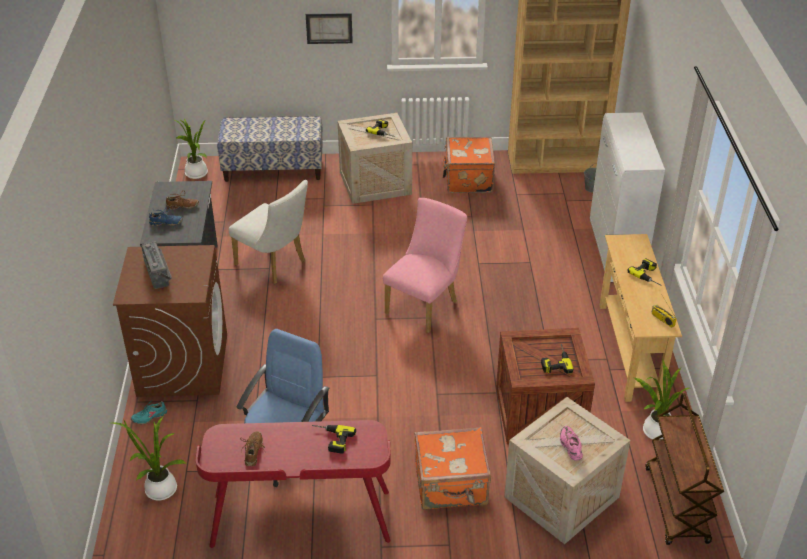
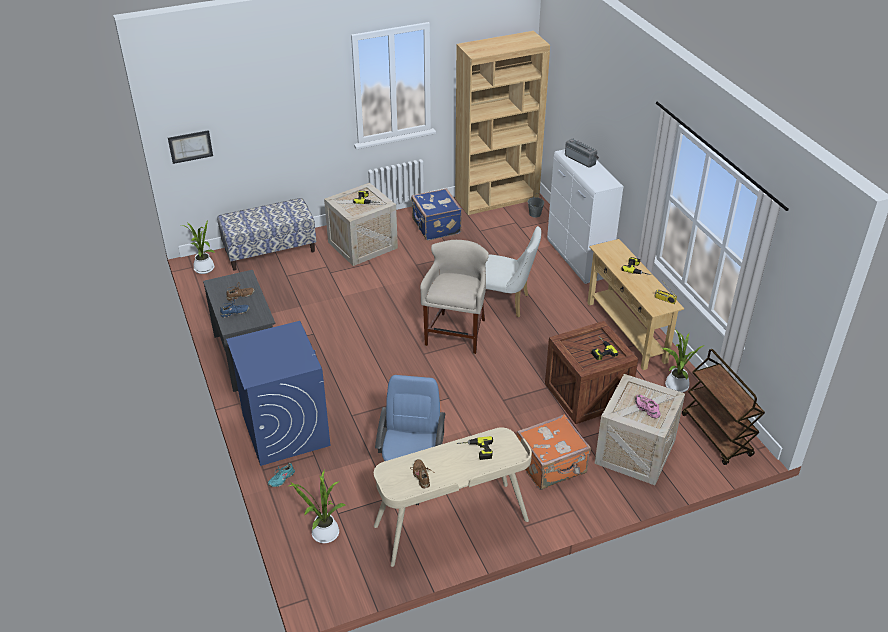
camera: 20 degrees left, 0 degrees up
brown washing machine [113,245,227,397] -> blue washing machine [226,321,330,466]
radio [141,242,172,289] -> radio moved to [565,138,599,168]
red desk [196,420,391,548] -> beige desk [374,427,532,567]
white chair [229,180,308,283] -> white chair moved to [485,226,541,318]
picture [306,13,353,44] -> picture moved to [168,130,213,164]
pink chair [383,198,467,333] -> beige stool [420,240,489,354]
orange suitcase [443,137,495,193] -> blue suitcase [411,188,462,241]

